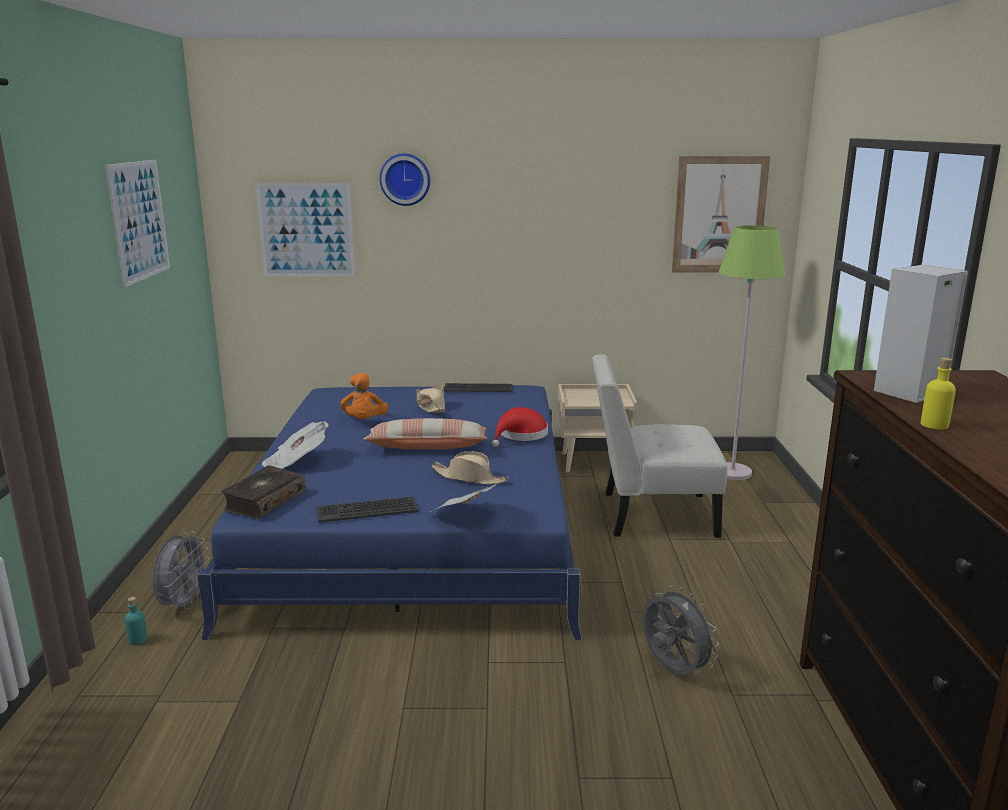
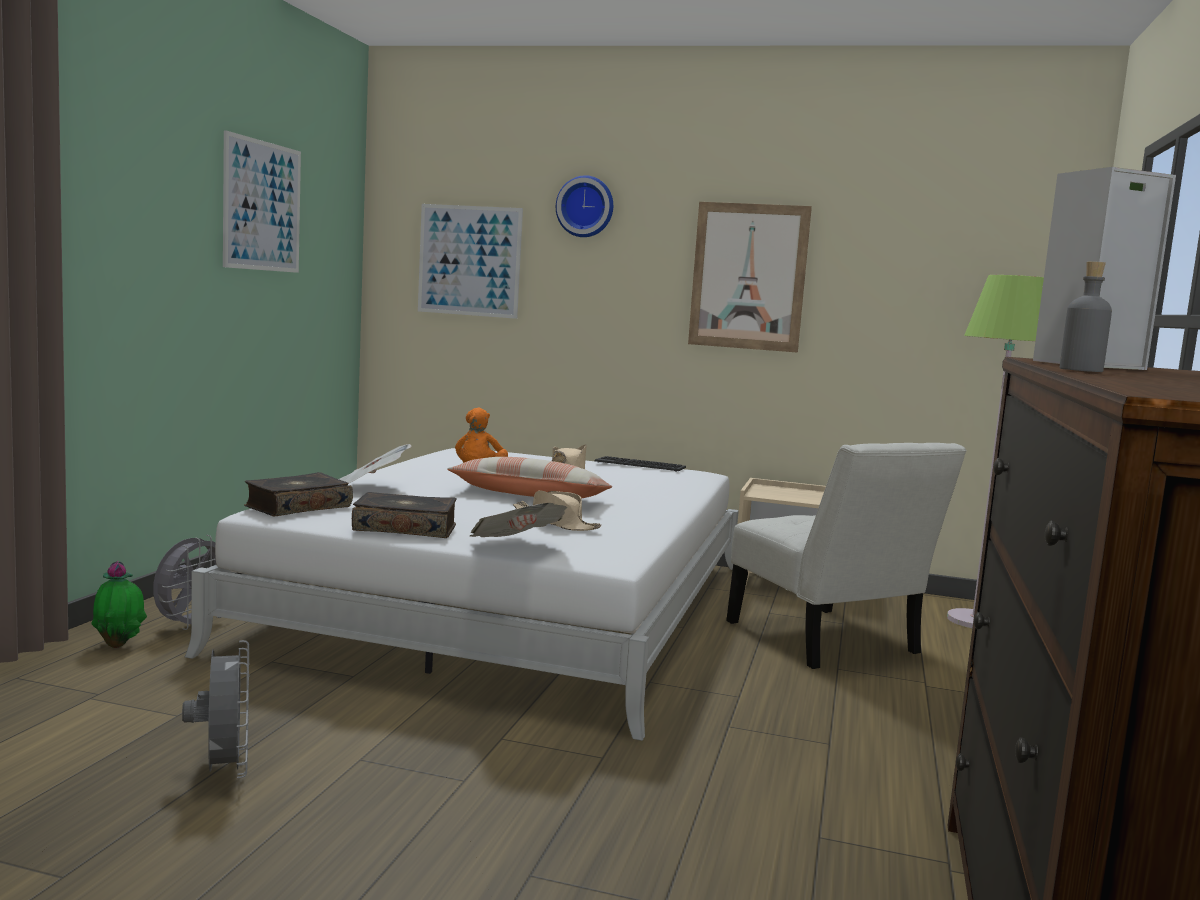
camera: 15 degrees right, 10 degrees down
turquoise bottle [125,597,148,645] -> potted plant [91,561,147,648]
blue bed [197,385,582,640] -> white bed [185,448,739,741]
keyboard [317,496,419,523] -> book [352,492,457,538]
red hat [492,407,548,447] -> none
white chair [592,354,728,538] -> white chair turned 135 degrees counterclockwise [726,443,967,669]
grey fan [642,585,719,675] -> grey fan moved to [182,640,249,778]
picture [672,156,770,273] -> picture moved to [688,202,812,353]
yellow bottle [921,358,956,430] -> grey bottle [1060,262,1112,372]

